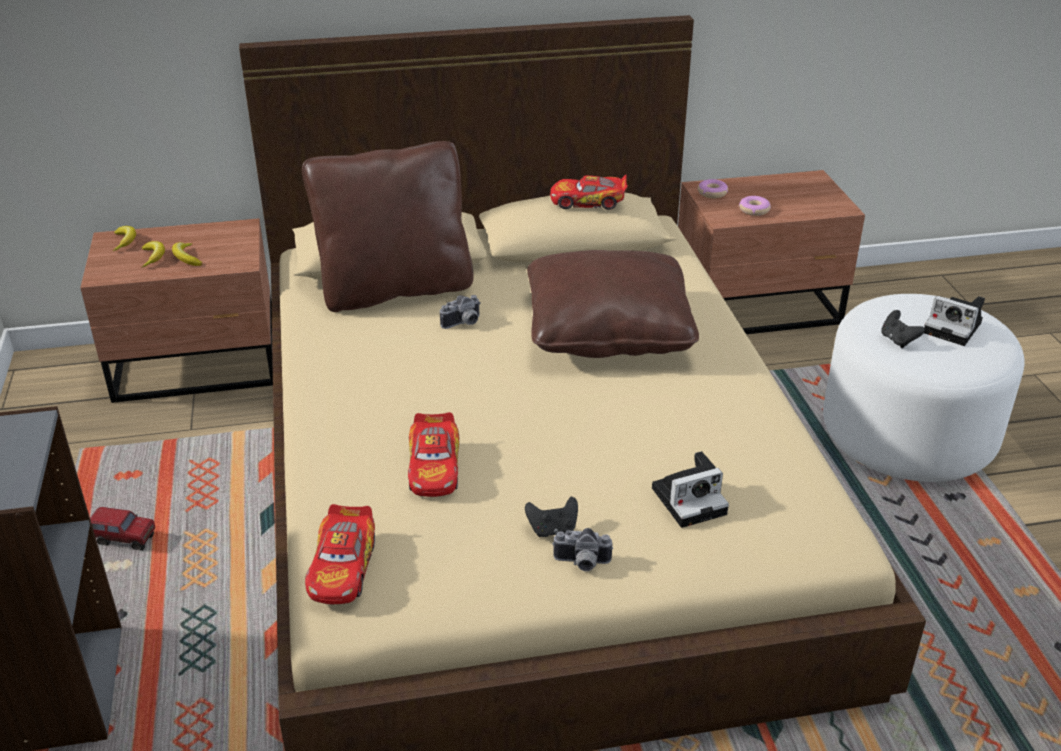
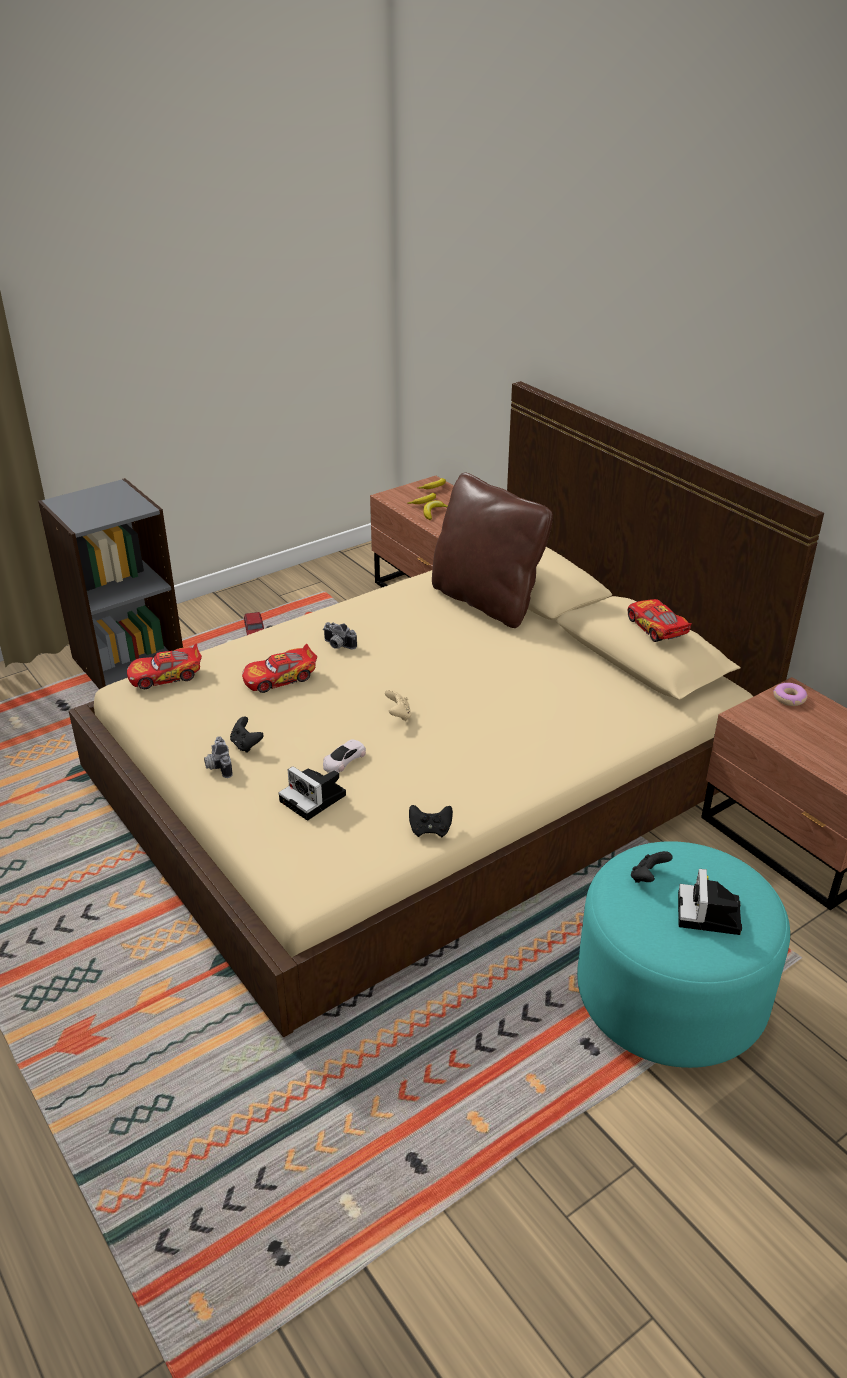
camera: 65 degrees right, 0 degrees up
camera [440,295,481,329] -> camera moved to [323,622,357,649]
brown pillow [527,250,699,358] -> none
donut [739,196,771,216] -> none
white ottoman [823,294,1024,482] -> turquoise ottoman [577,841,790,1068]
none -> white toy car [323,740,366,773]
none -> beige game controller [385,689,412,721]
none -> black game controller [409,805,453,837]

